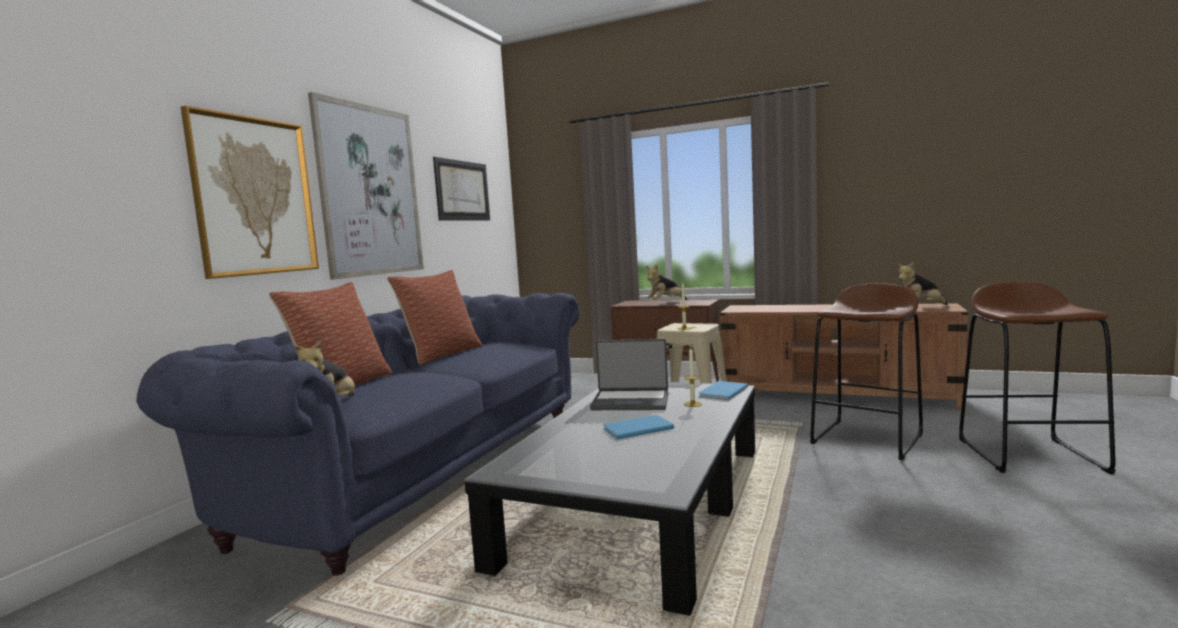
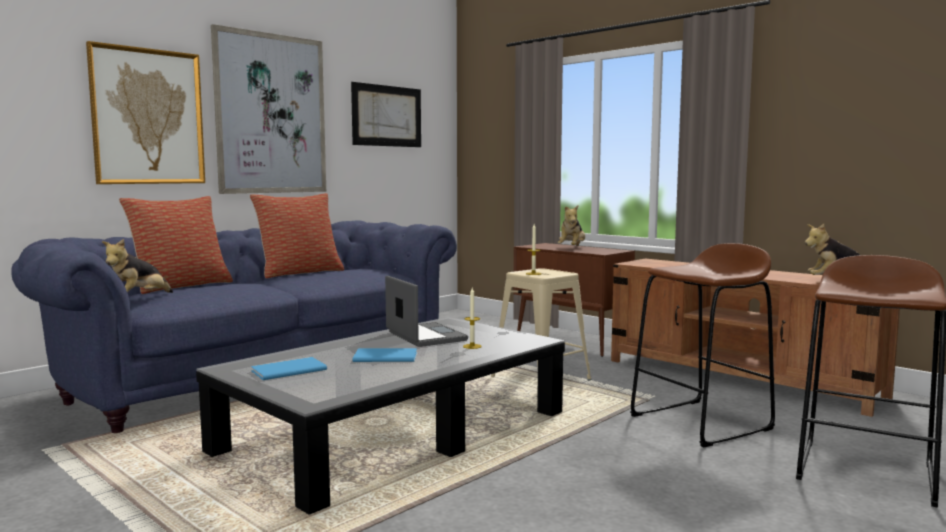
camera: 20 degrees right, 0 degrees up
laptop [590,339,668,410] -> laptop turned 150 degrees counterclockwise [385,276,468,347]
plush toy [646,264,687,300] -> plush toy turned 60 degrees counterclockwise [557,205,585,246]
blue book [698,381,748,400] -> blue book moved to [251,357,327,380]

